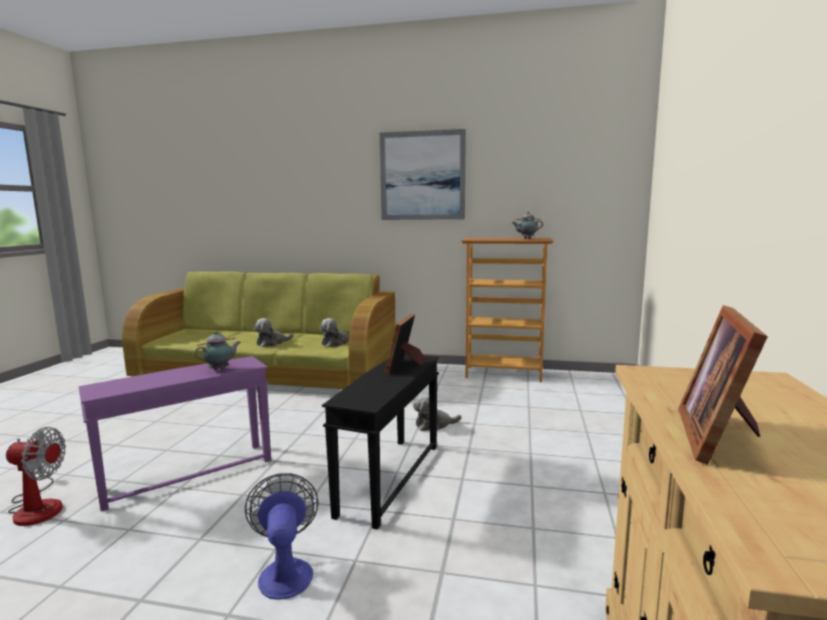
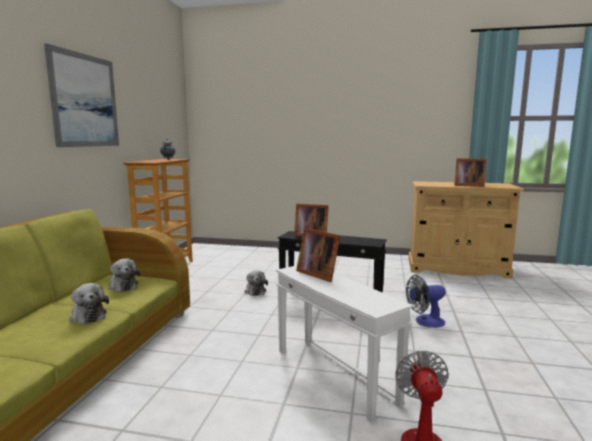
camera: 90 degrees left, 0 degrees up
purple side table [78,356,271,511] -> white side table [276,265,413,423]
teapot [194,331,241,371] -> picture frame [296,228,341,282]

